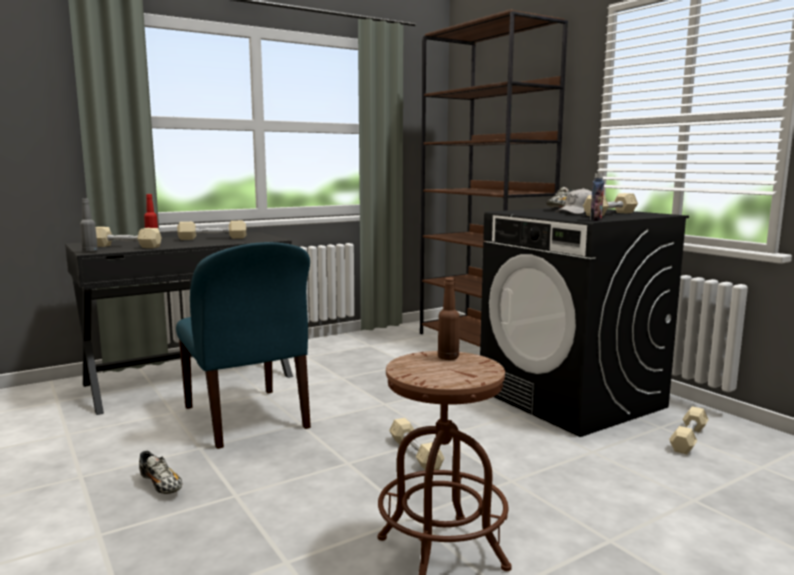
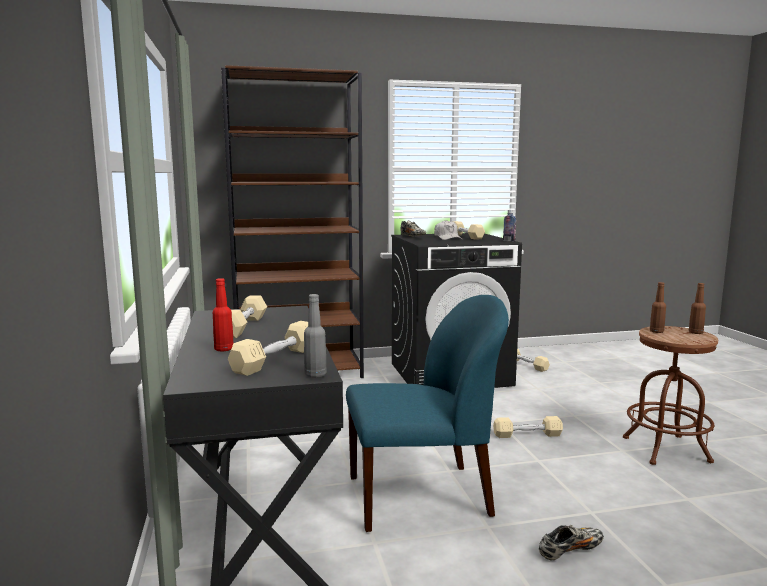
camera: 70 degrees left, 0 degrees up
none -> brown bottle [689,283,706,334]

